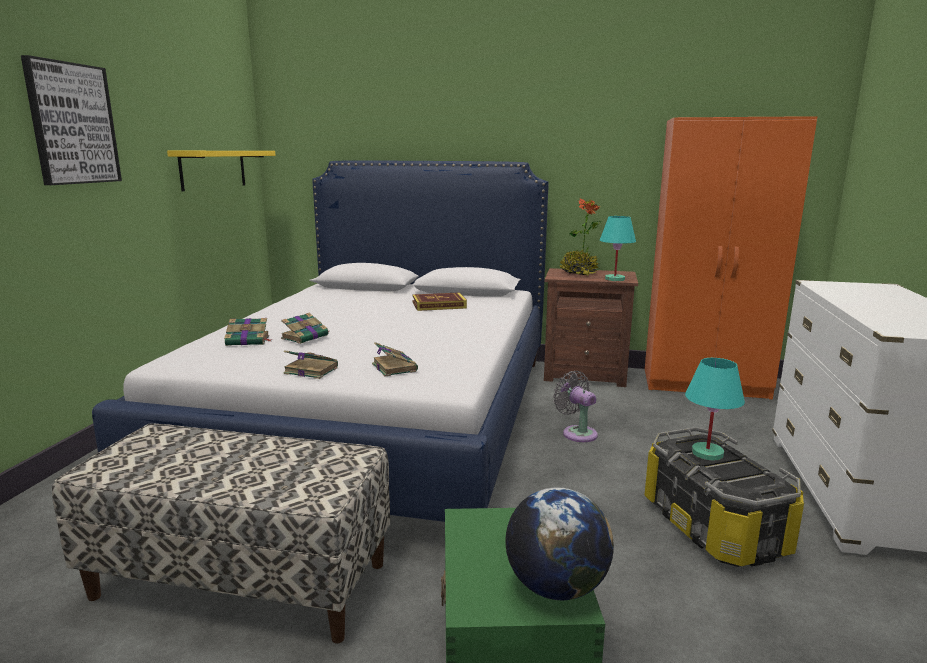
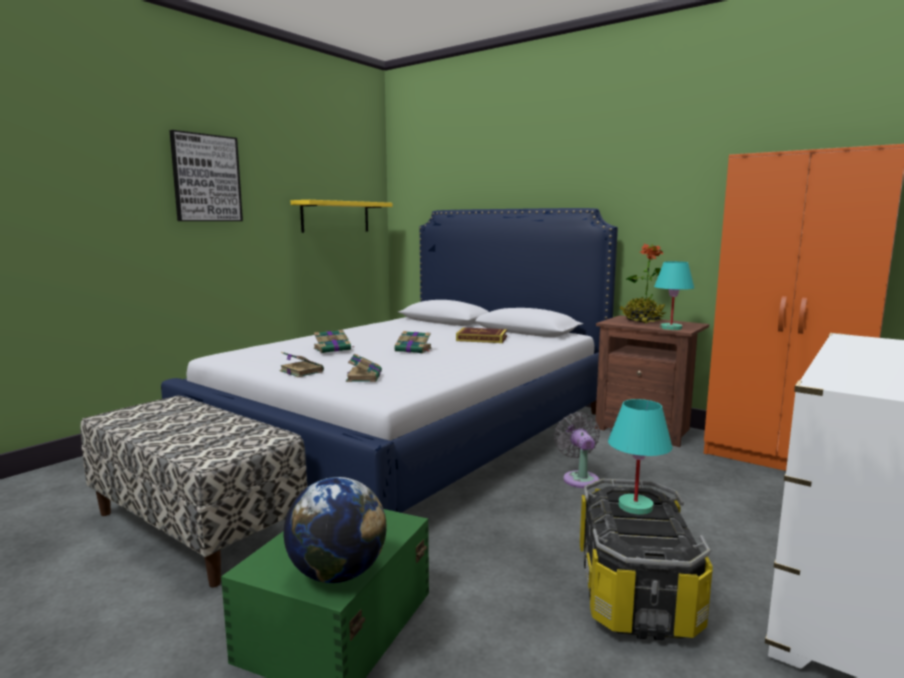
camera: 25 degrees right, 5 degrees down
book [224,318,273,346] -> book moved to [394,331,432,353]

